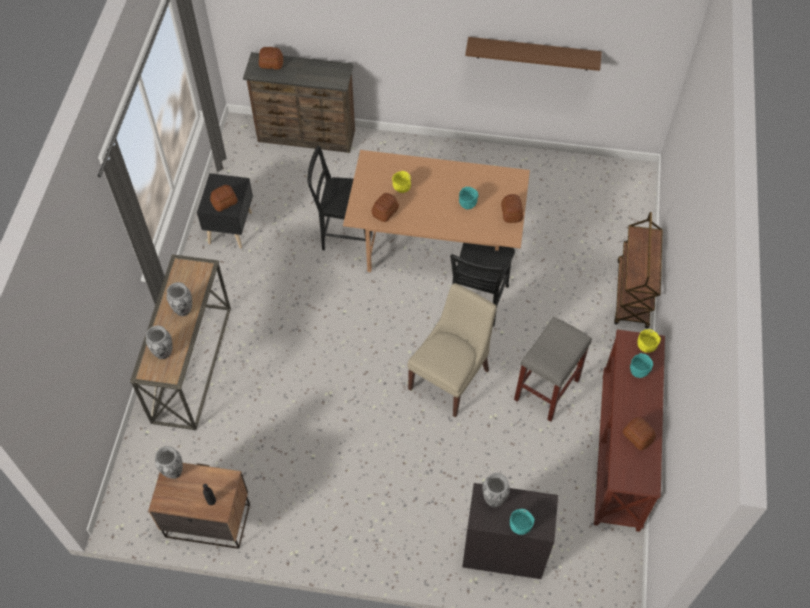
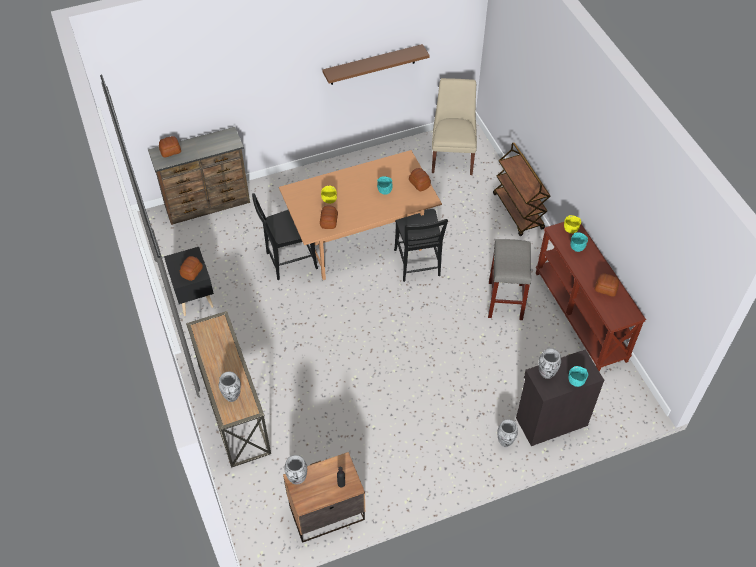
camera: 30 degrees left, 5 degrees down
vase [167,282,192,316] -> vase moved to [498,419,518,447]
beige chair [407,283,497,417] -> beige chair moved to [432,78,477,175]

